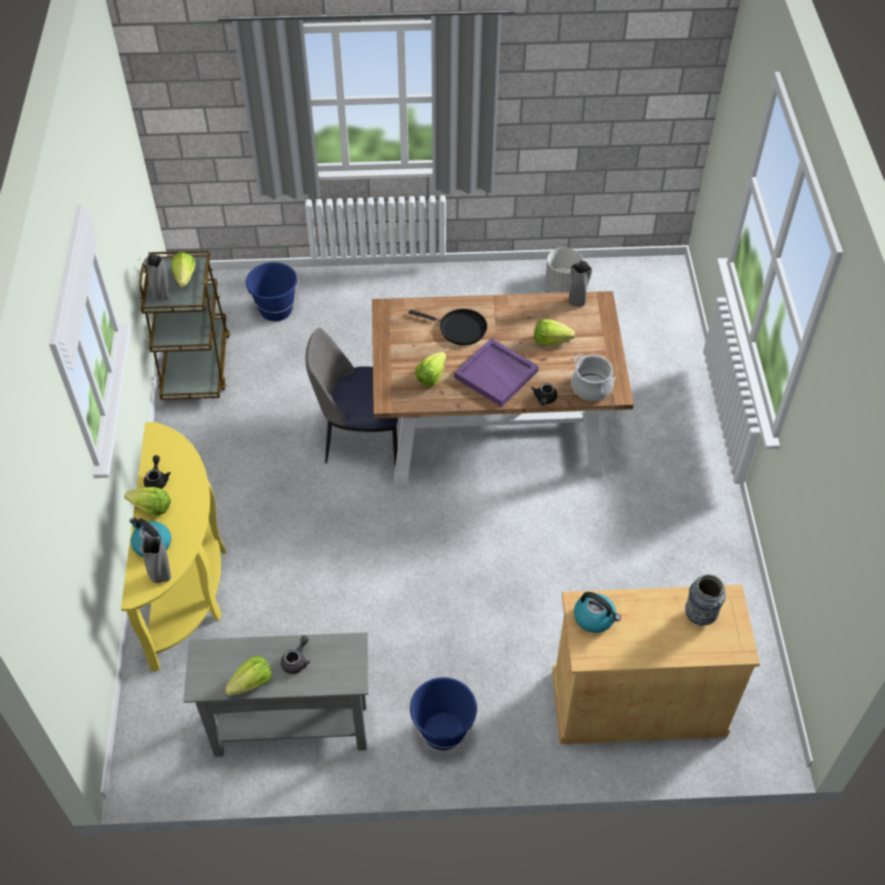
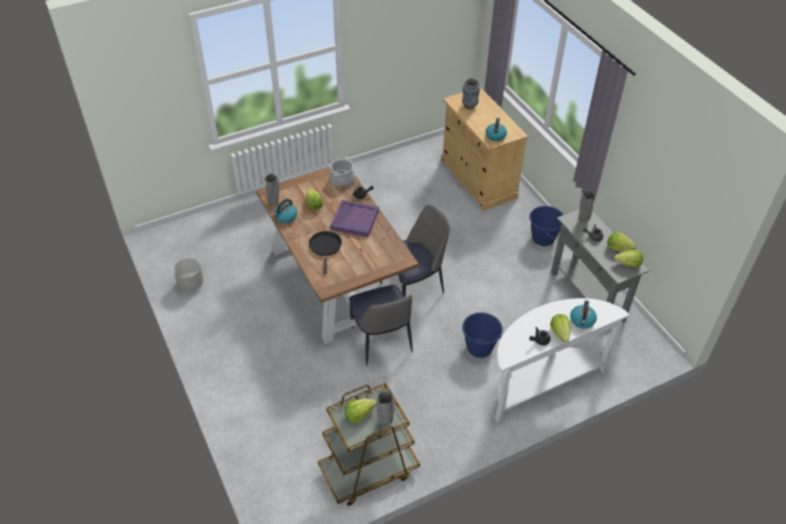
camera: 115 degrees left, 5 degrees down
yellow console table [121,422,226,671] -> white console table [494,298,630,422]
grey vase [139,536,171,583] -> grey vase moved to [579,190,596,221]
blue bucket [246,262,299,321] -> blue bucket moved to [462,312,503,358]
lettuce [415,352,446,387] -> lettuce moved to [614,250,643,267]
none -> kettle [273,199,297,223]
none -> chair [380,205,450,297]

